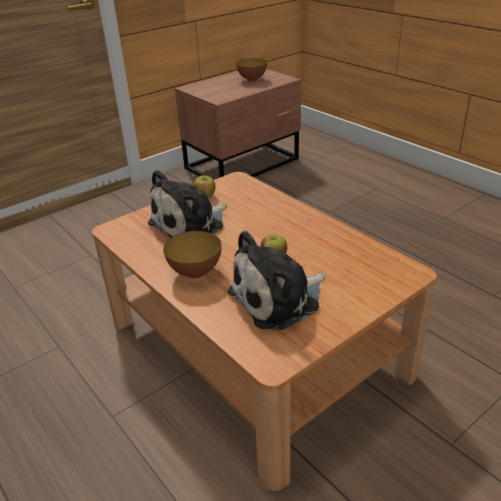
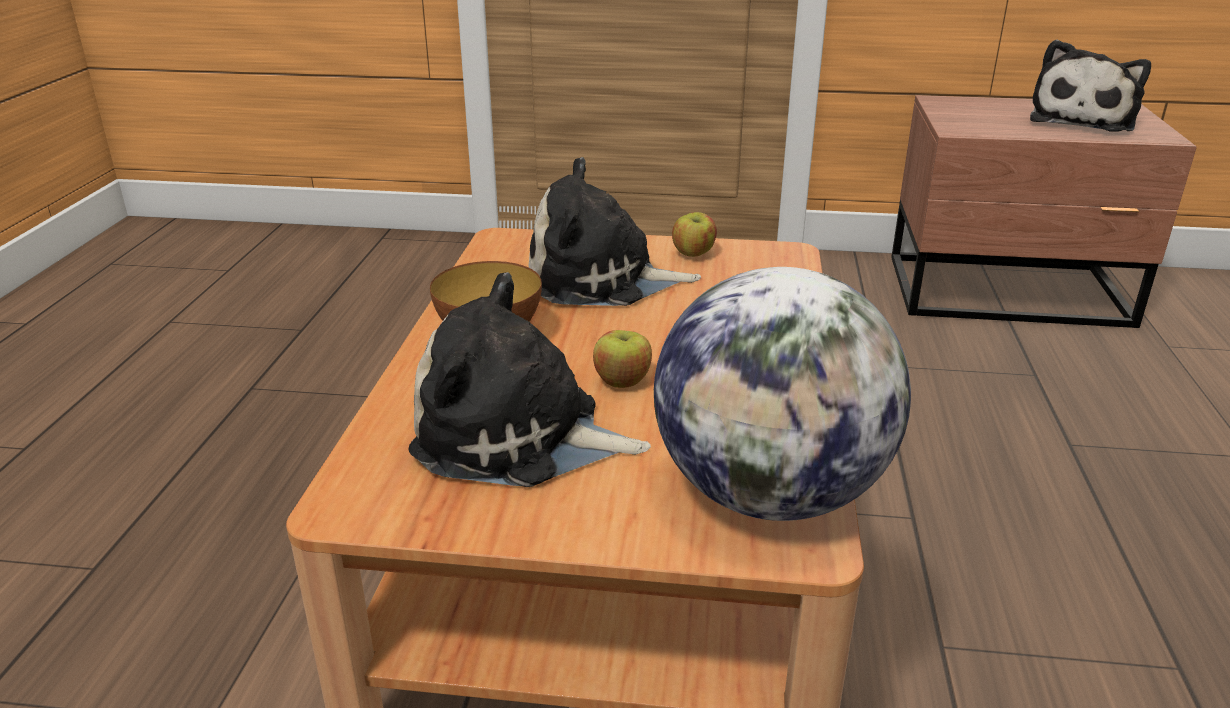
camera: 45 degrees right, 5 degrees down
bowl [236,58,267,82] -> plush toy [1030,40,1151,132]
none -> globe [654,267,911,521]

